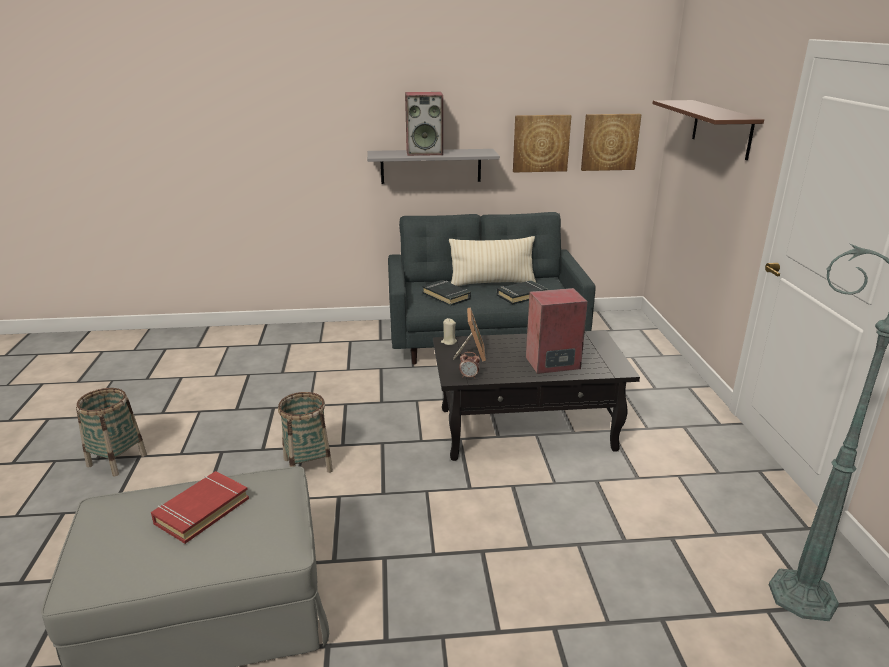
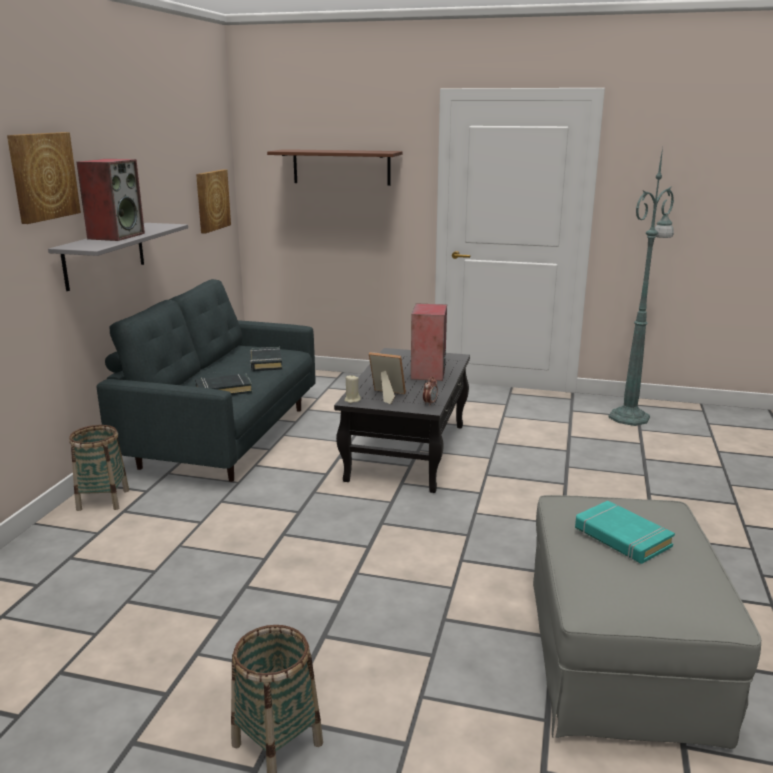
camera: 70 degrees left, 5 degrees down
red book [151,471,249,544] -> turquoise book [575,501,675,564]
basket [278,392,333,473] -> basket moved to [69,425,129,511]
beige pillow [449,236,536,286] -> none
picture [513,115,572,172] -> picture moved to [7,132,81,224]

